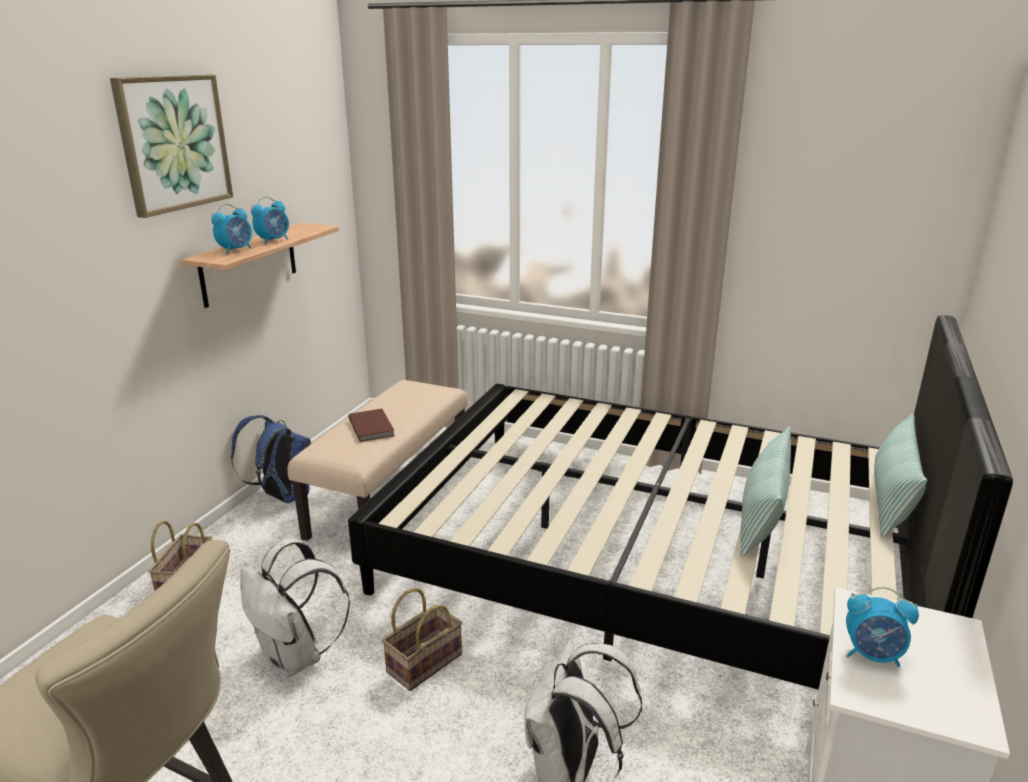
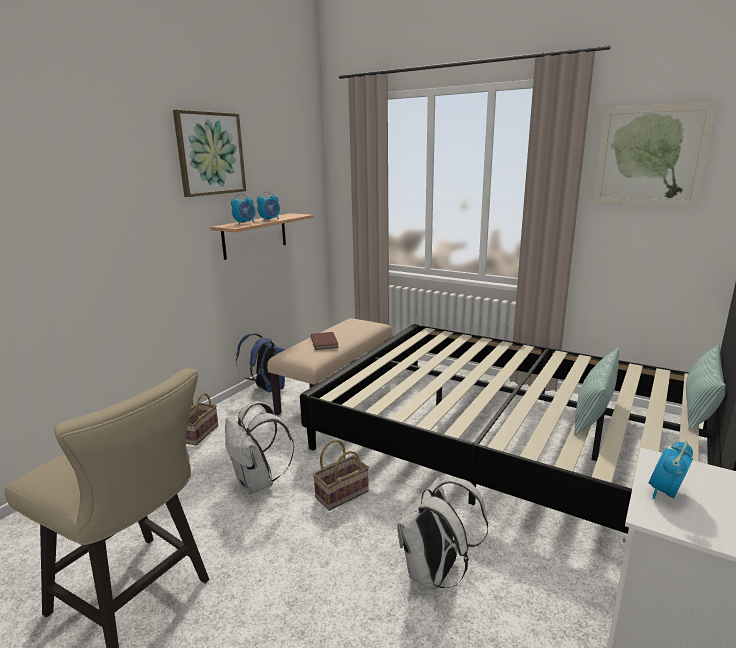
camera: 10 degrees right, 5 degrees down
alarm clock [846,587,919,667] -> alarm clock turned 105 degrees clockwise [649,441,693,499]
none -> picture [593,101,717,208]

